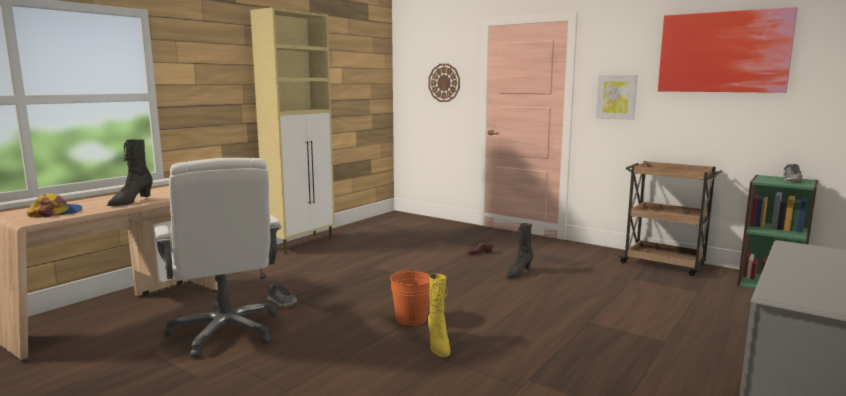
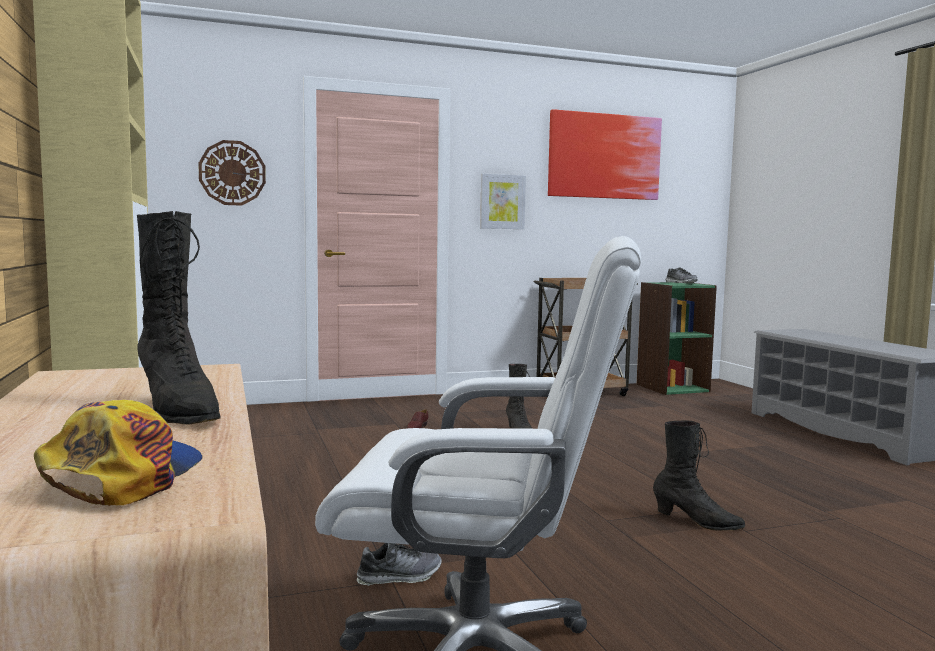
camera: 55 degrees left, 5 degrees down
orange bucket [390,268,430,326] -> none
yellow boot [428,274,450,357] -> black boot [653,420,746,531]

